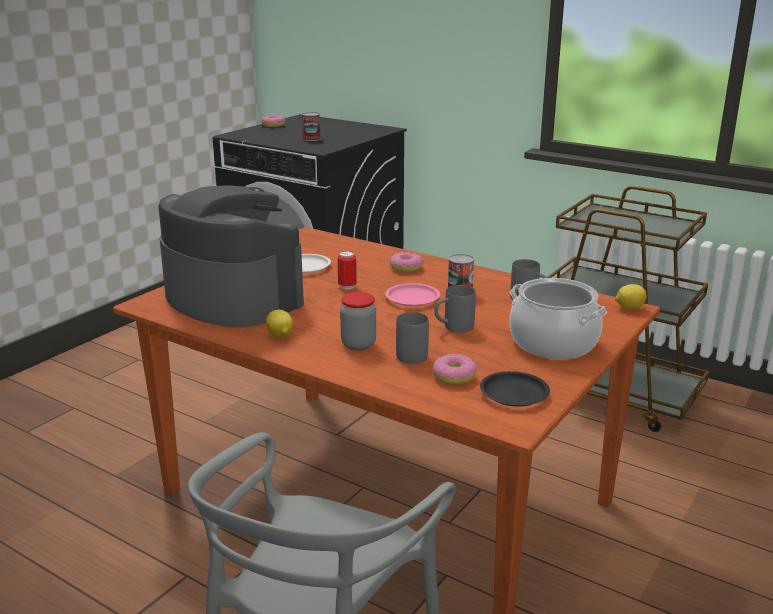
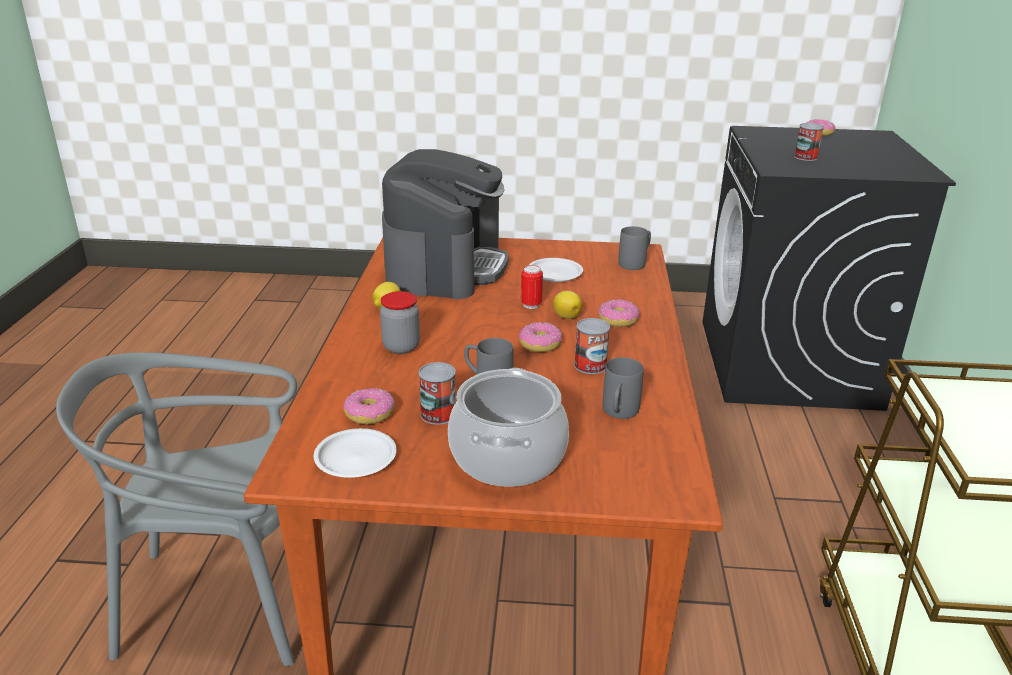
camera: 60 degrees right, 5 degrees up
pink plate [385,283,440,306] -> donut [519,322,562,352]
grey mug [396,312,429,364] -> grey mug moved to [618,226,651,270]
black plate [480,371,550,407] -> white plate [314,428,397,478]
lemon [615,284,646,309] -> lemon moved to [553,291,583,319]
none -> can [419,362,456,425]

